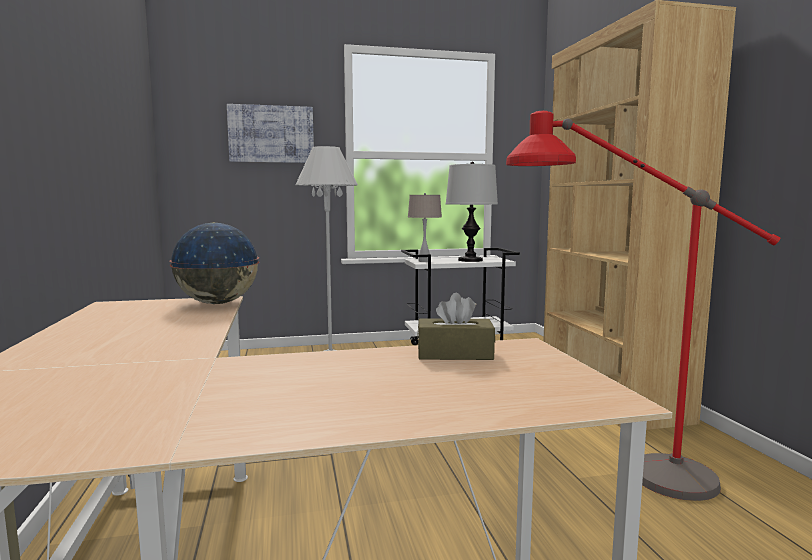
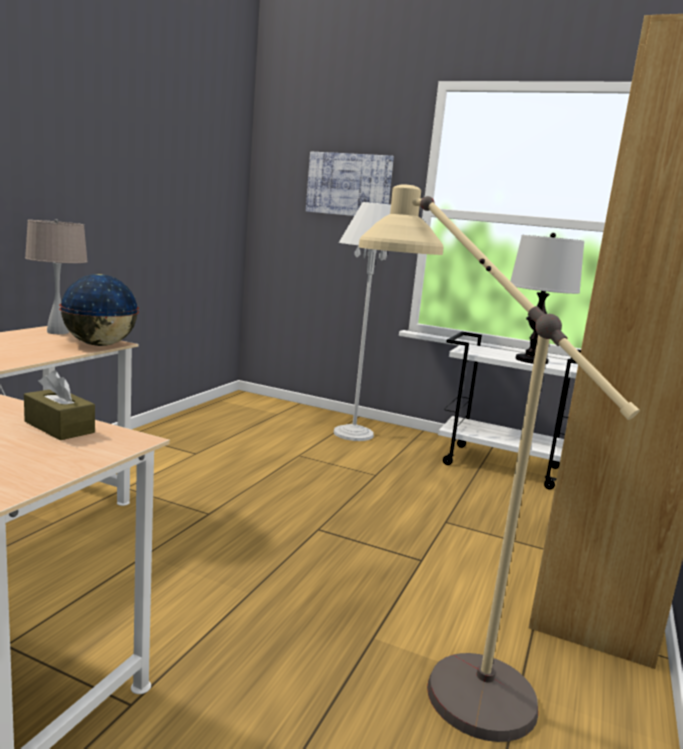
camera: 35 degrees right, 5 degrees up
beige table lamp [408,193,442,262] -> beige table lamp moved to [25,219,88,334]
red floor lamp [506,111,781,501] -> beige floor lamp [359,184,640,742]

